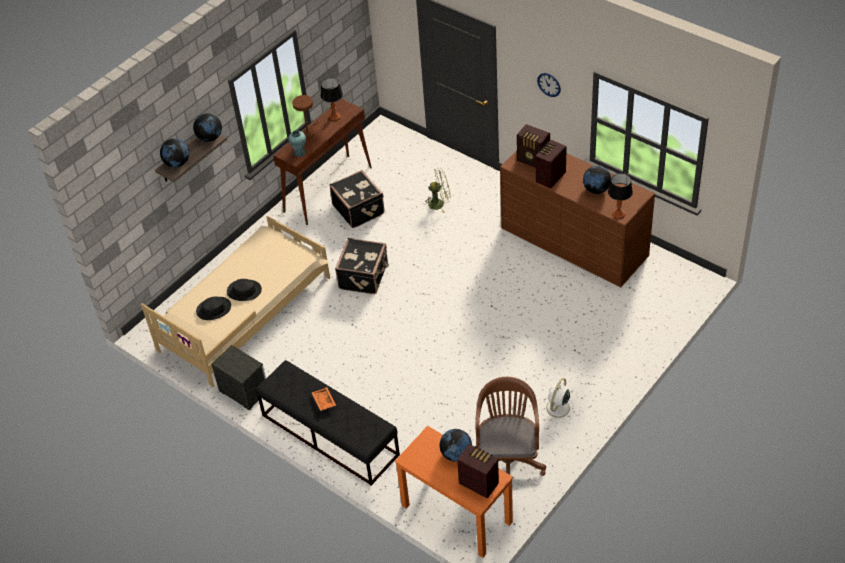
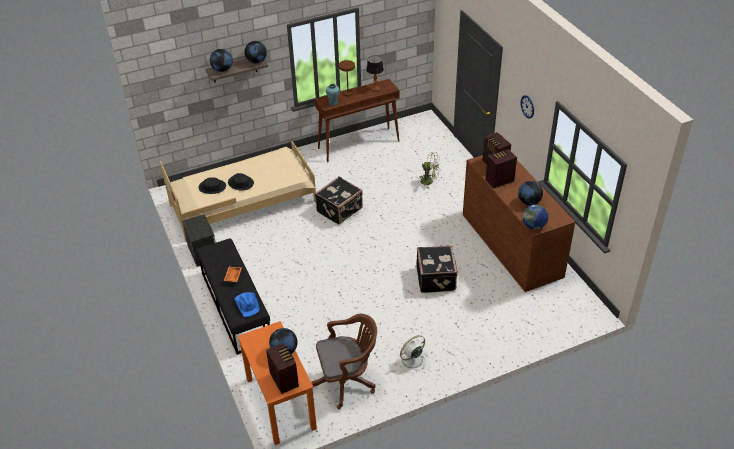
camera: 25 degrees right, 5 degrees down
black suitcase [329,170,385,228] -> black suitcase moved to [416,245,458,293]
brown office chair [475,377,546,494] -> brown office chair turned 45 degrees clockwise [311,314,377,409]
table lamp [608,173,633,219] -> globe [523,204,548,230]
none -> blue hat [234,292,260,317]

